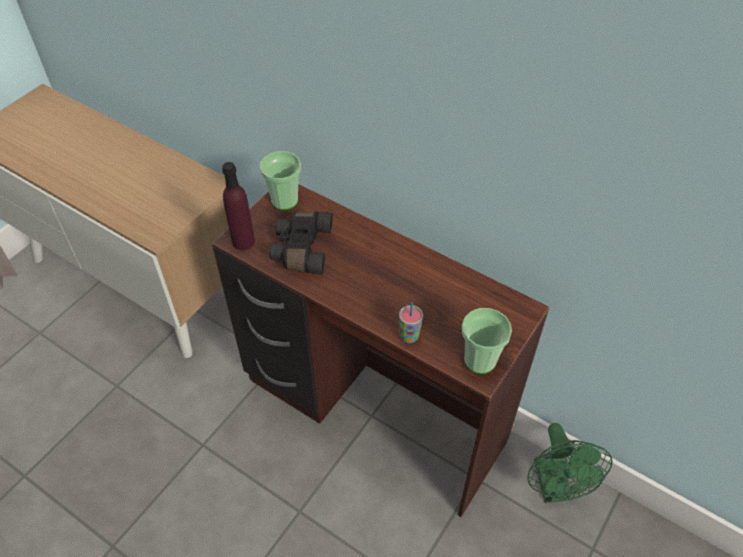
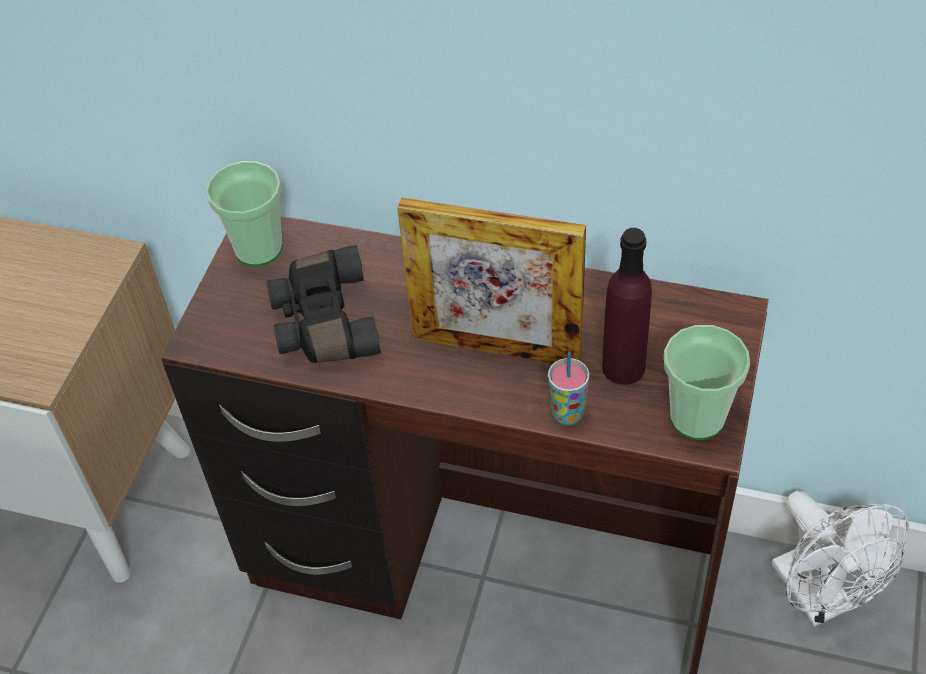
camera: 15 degrees left, 0 degrees up
purple bottle [222,162,255,250] -> purple bottle moved to [602,228,652,385]
green fan [527,423,613,503] -> white fan [771,491,909,627]
none -> picture frame [397,197,586,363]

